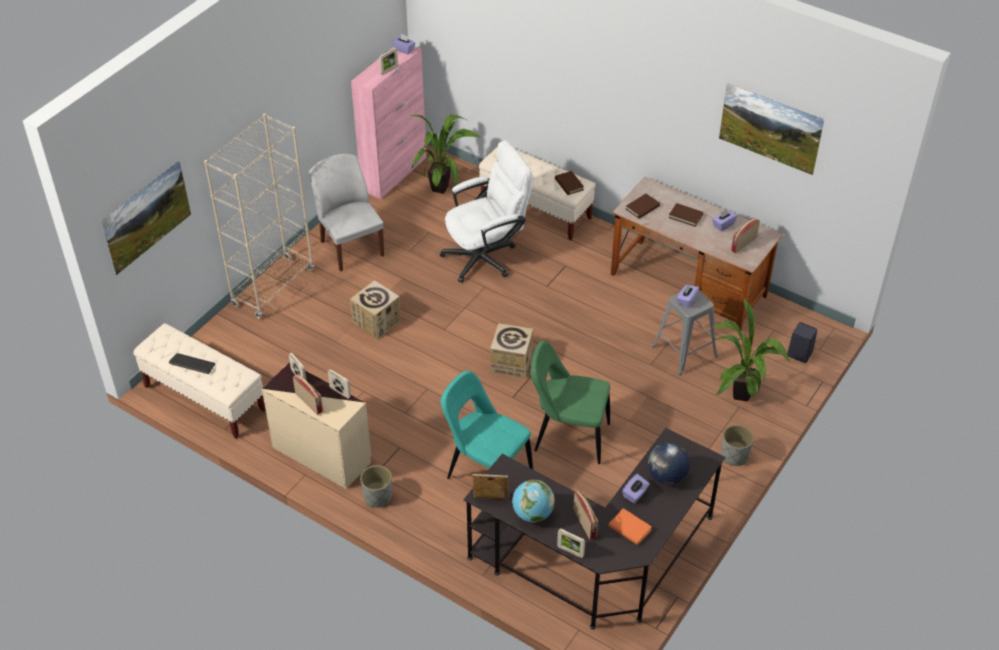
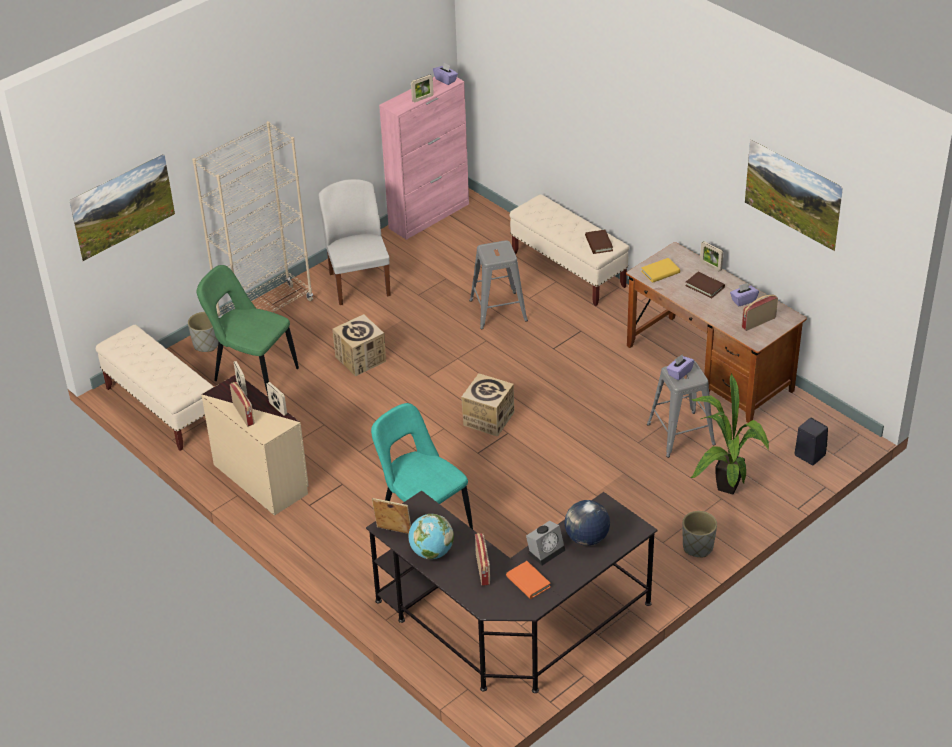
camera: 15 degrees right, 5 degrees down
keyboard [169,353,215,374] -> none
grey planter [360,465,392,507] -> grey planter moved to [188,312,219,352]
potted plant [411,114,481,194] -> none
white office chair [440,140,533,283] -> grey stool [469,240,528,329]
green chair [530,341,610,464] -> green chair moved to [197,265,299,395]
picture frame [557,528,585,558] -> picture frame moved to [700,241,723,272]
purple tissue box [622,474,650,504] -> alarm clock [526,521,565,565]
brown book [626,194,660,219] -> yellow book [641,258,680,283]

